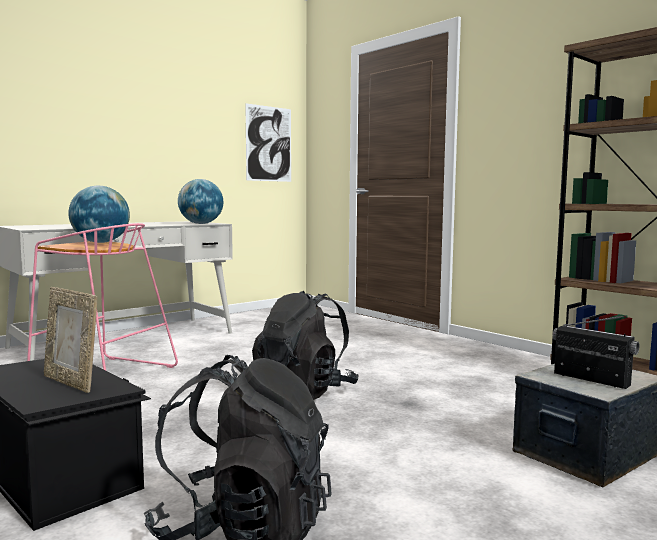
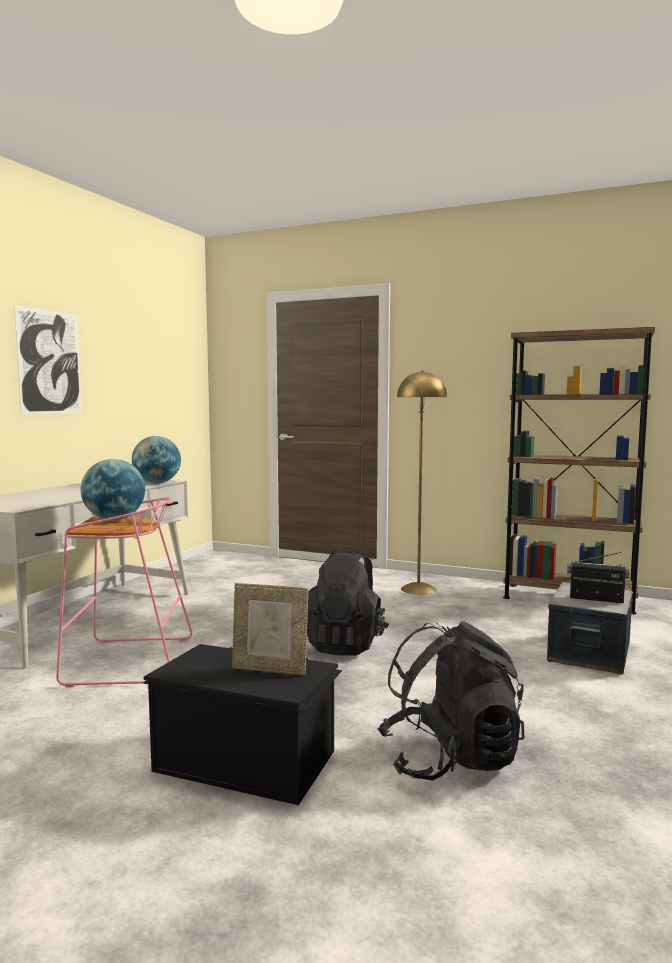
camera: 25 degrees left, 0 degrees up
picture [245,103,291,182] -> picture moved to [14,305,82,414]
none -> yellow floor lamp [397,370,447,595]

